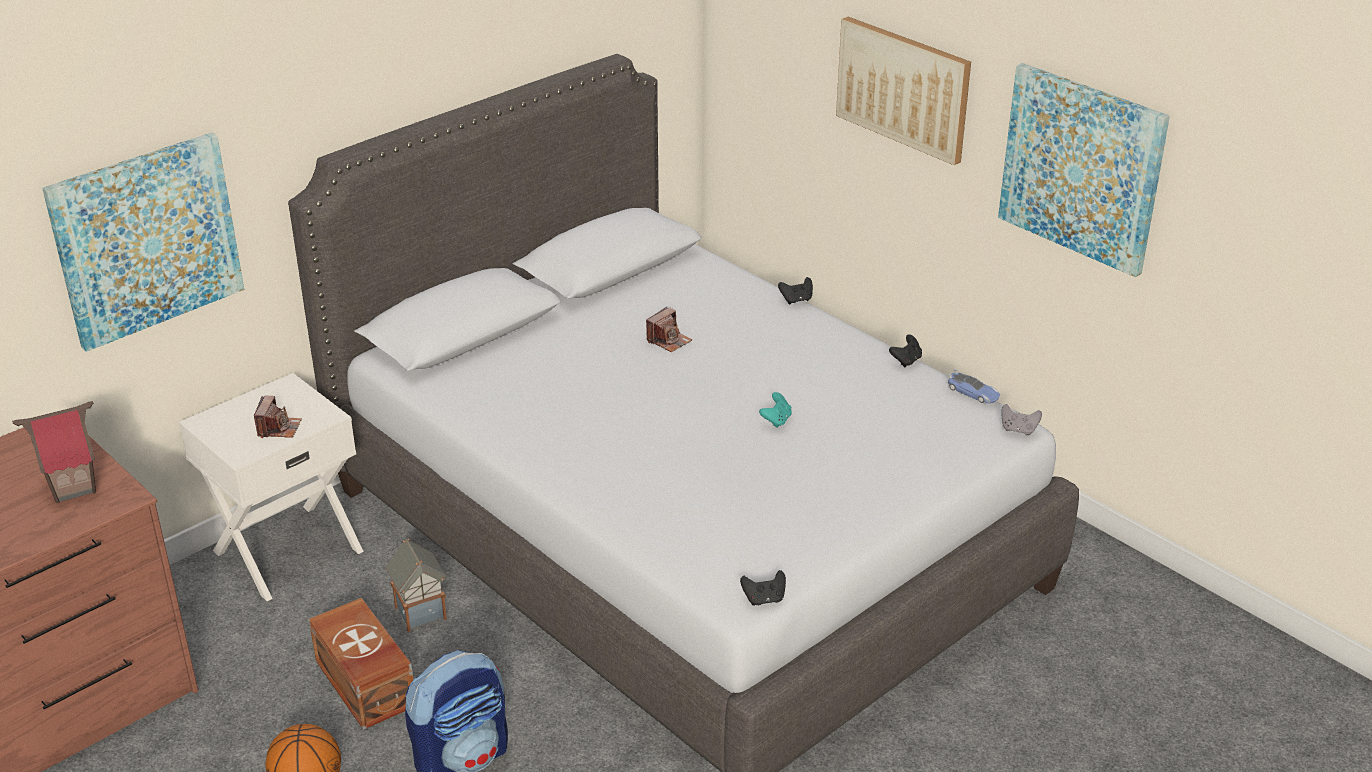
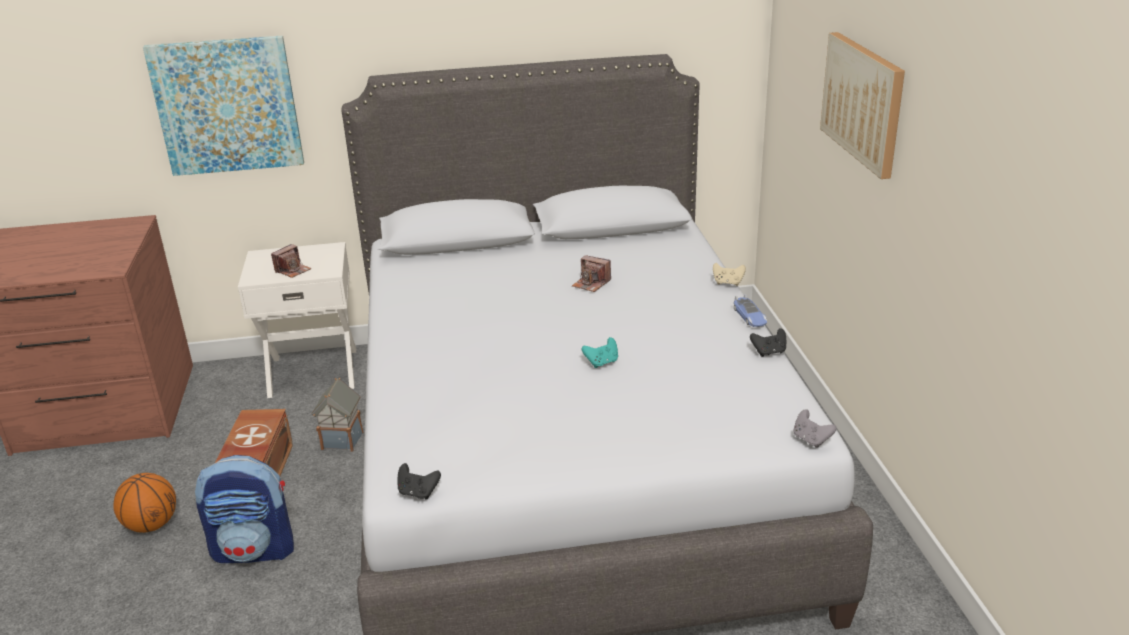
camera: 35 degrees right, 5 degrees down
toy house [12,401,96,503] -> none
camera [646,307,692,352] -> camera turned 45 degrees clockwise [572,255,611,292]
black game controller [778,277,813,304] -> beige game controller [713,263,746,286]
toy car [947,369,1000,404] -> toy car moved to [734,294,767,327]
picture [998,63,1170,277] -> none

